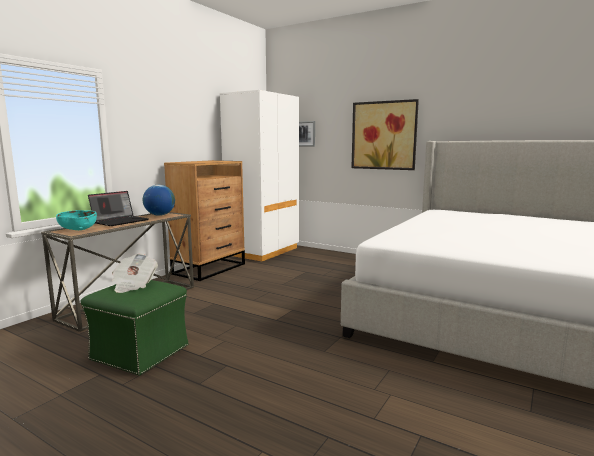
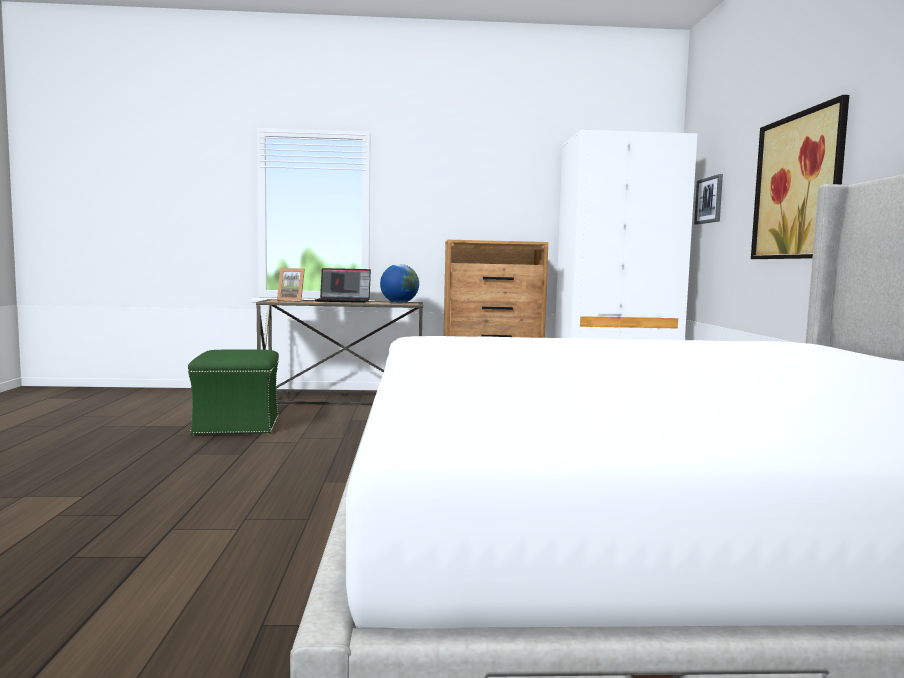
camera: 55 degrees right, 5 degrees down
turquoise bowl [56,210,97,230] -> picture frame [277,268,305,302]
newspaper [112,254,158,293] -> none

